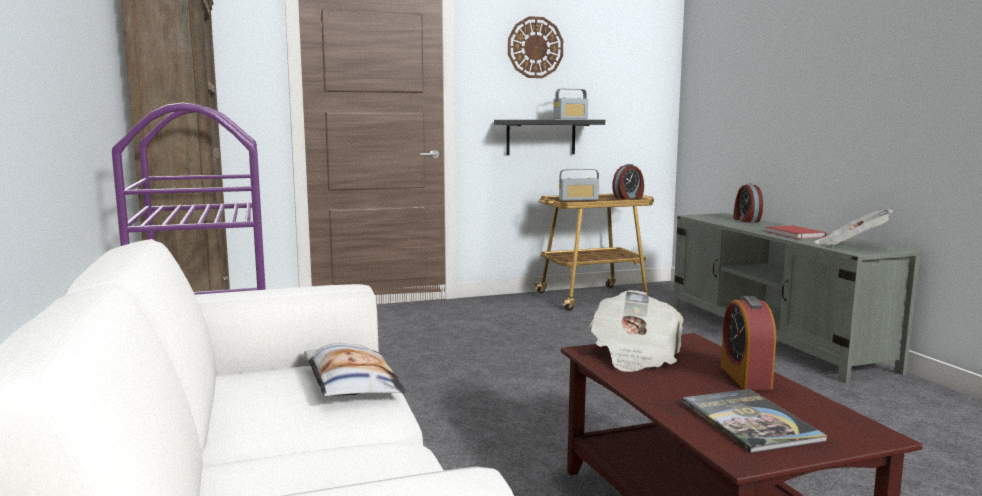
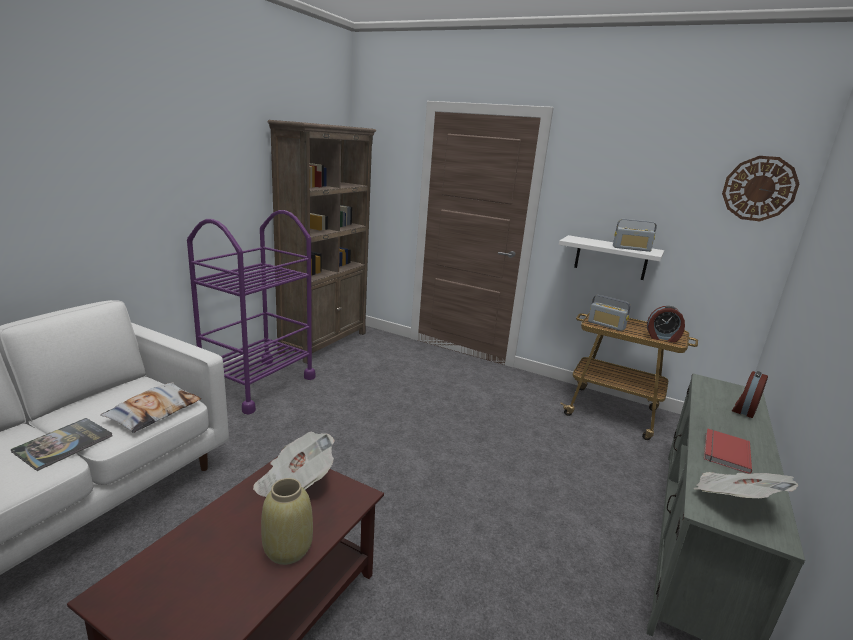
camera: 45 degrees right, 10 degrees up
black shelf [494,120,605,155] -> white shelf [559,235,664,280]
wall clock [508,16,563,78] -> wall clock moved to [722,156,799,221]
book [682,389,827,453] -> book moved to [11,418,112,471]
alarm clock [721,296,776,390] -> beige vase [261,478,313,565]

